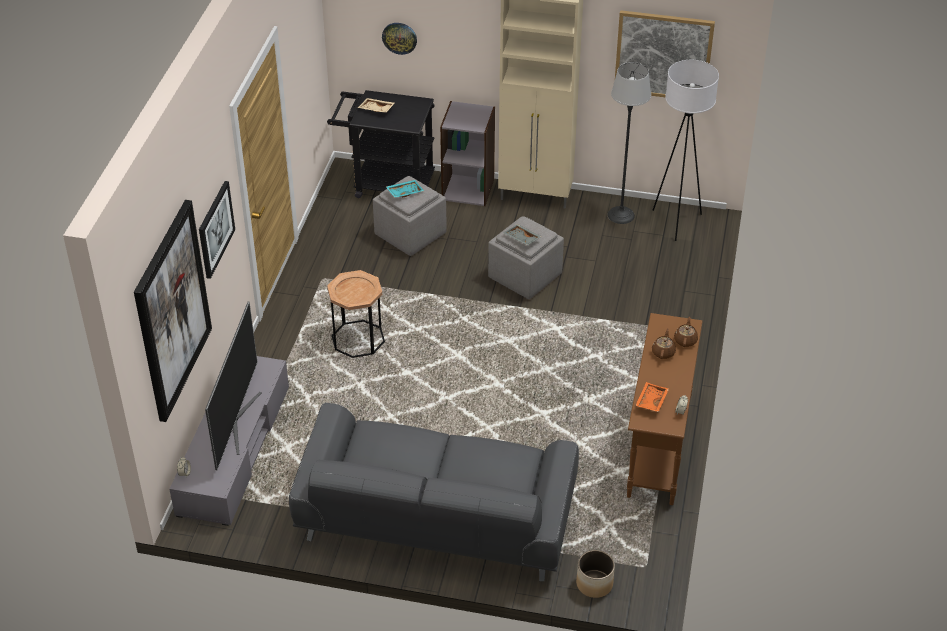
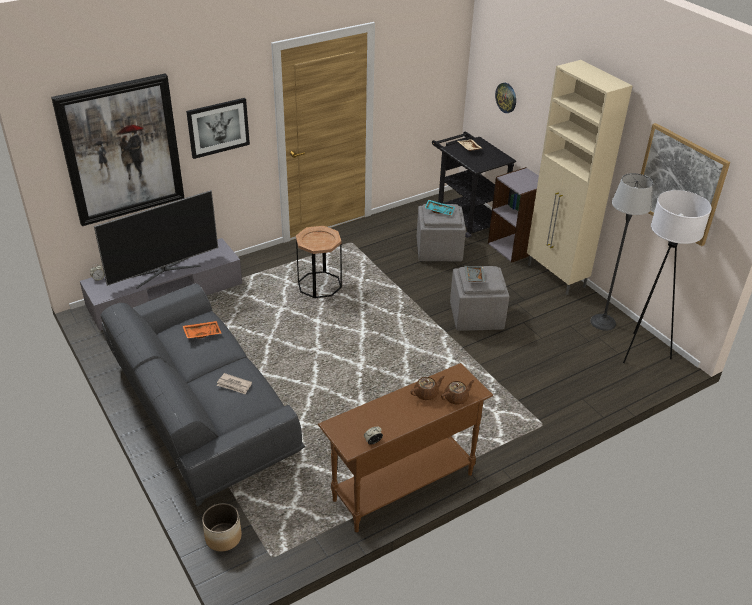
camera: 45 degrees right, 5 degrees down
orange tray [635,382,669,412] -> orange tray moved to [183,321,222,339]
none -> newspaper [217,373,252,394]

